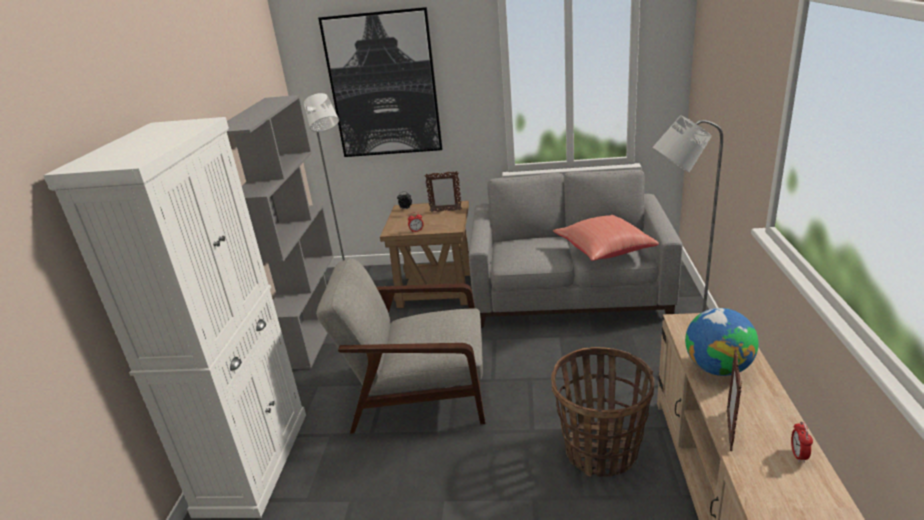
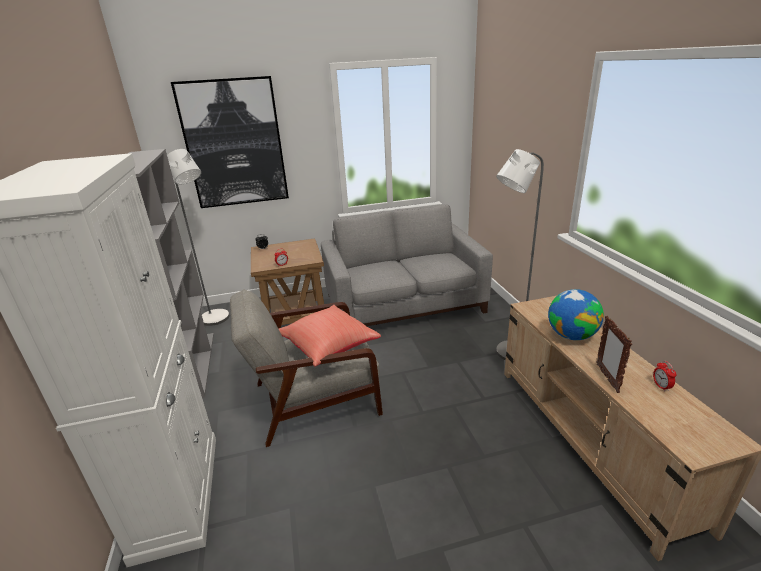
camera: 20 degrees left, 0 degrees up
picture frame [425,171,462,212] -> none
basket [551,347,654,477] -> none
red pillow [553,215,659,261] -> red pillow moved to [279,305,381,367]

